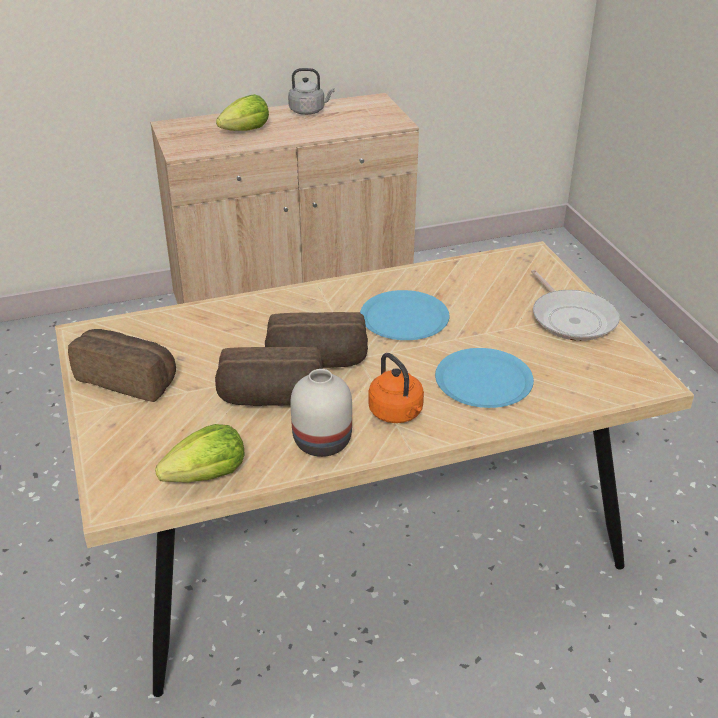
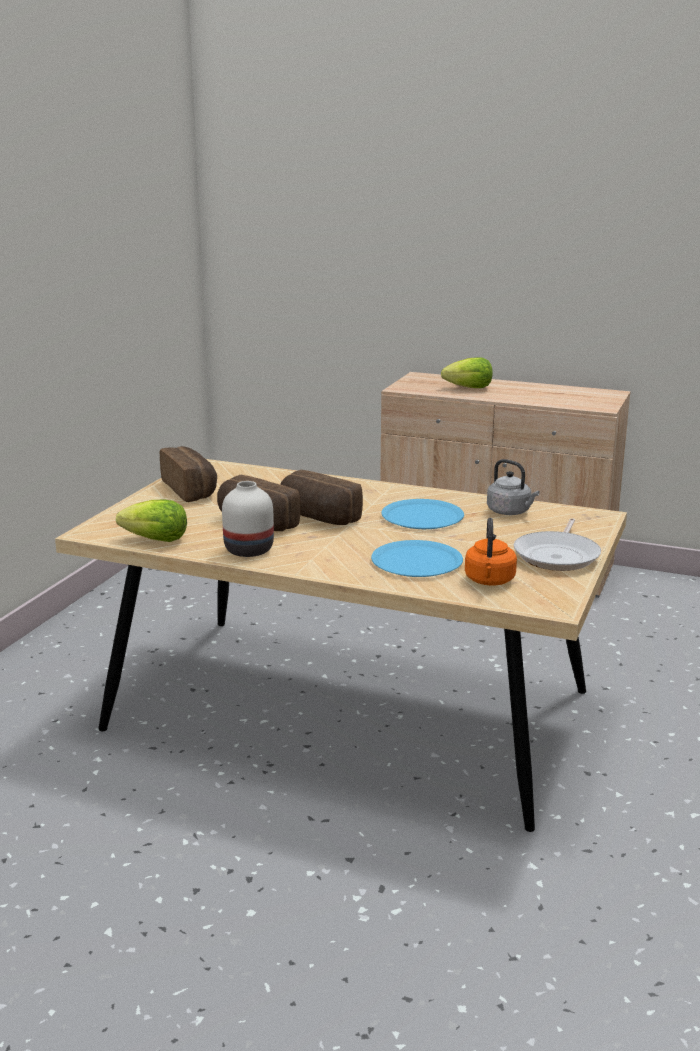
camera: 40 degrees right, 15 degrees down
grey kettle [288,68,335,115] -> grey kettle moved to [487,459,540,515]
orange kettle [368,353,424,423] -> orange kettle moved to [465,518,517,586]

